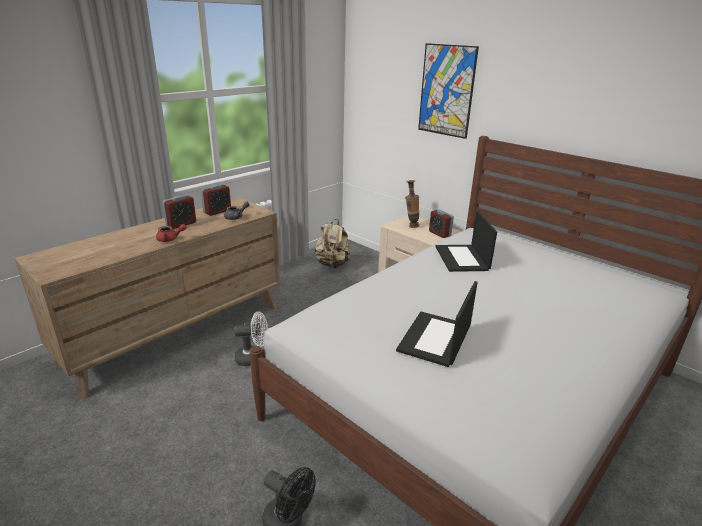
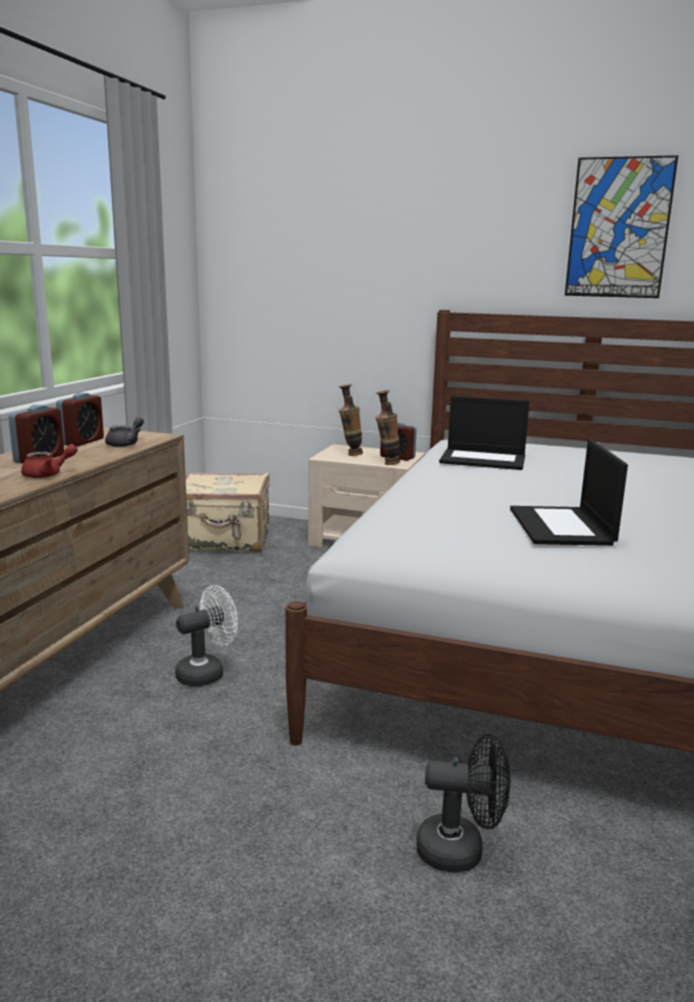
camera: 25 degrees left, 10 degrees down
beige backpack [315,219,350,268] -> beige suitcase [185,472,270,552]
picture [418,43,479,139] -> picture moved to [565,155,678,298]
laptop [435,211,497,272] -> laptop turned 45 degrees counterclockwise [439,396,530,470]
none -> vase [375,390,400,465]

